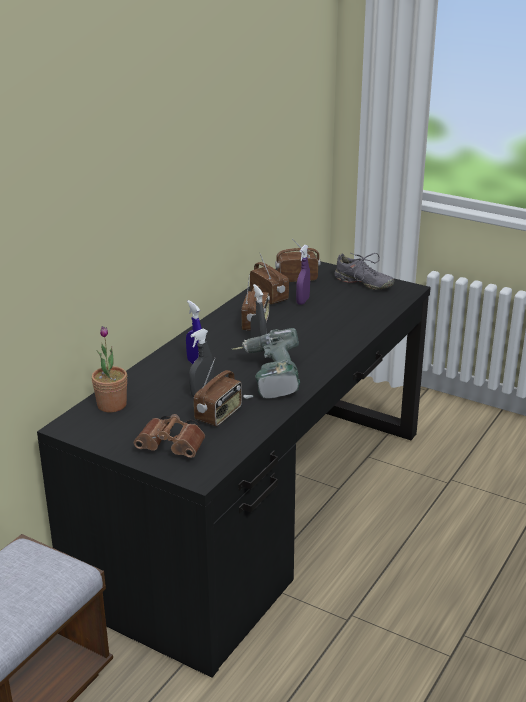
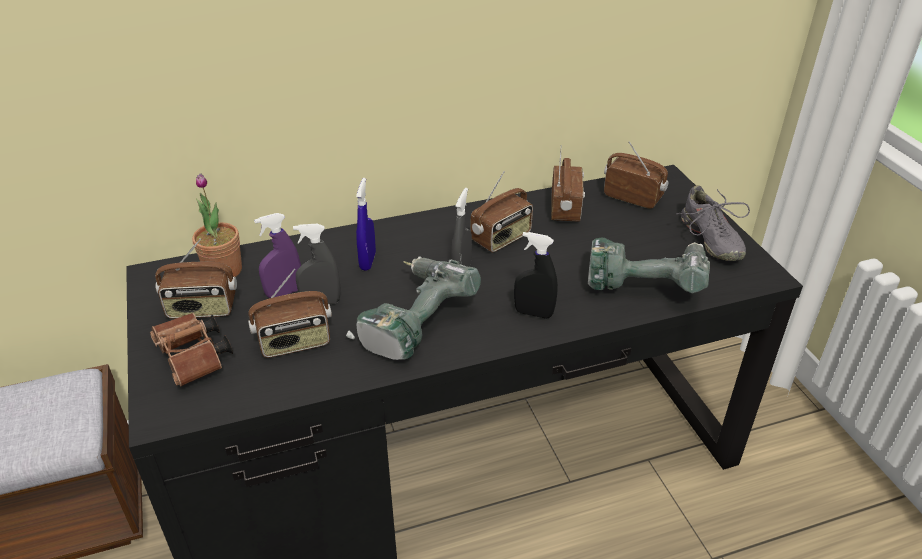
camera: 40 degrees right, 10 degrees up
purple spray bottle [296,245,310,305] -> purple spray bottle moved to [254,213,301,298]
none -> radio [155,238,237,319]
none -> black spray bottle [514,232,558,319]
none -> power drill [588,238,710,293]

